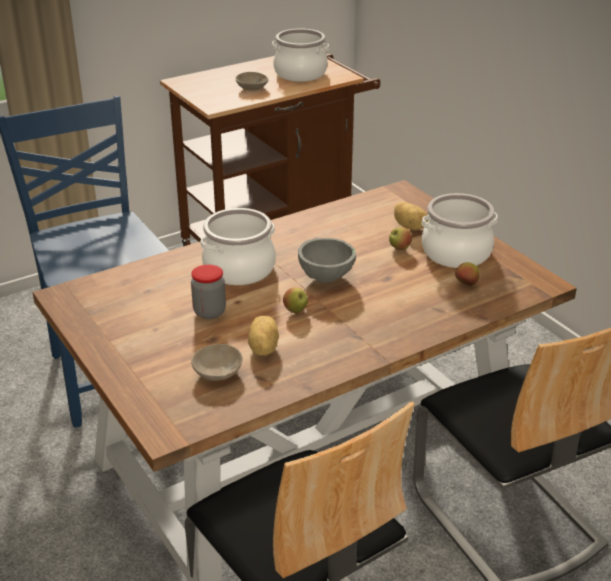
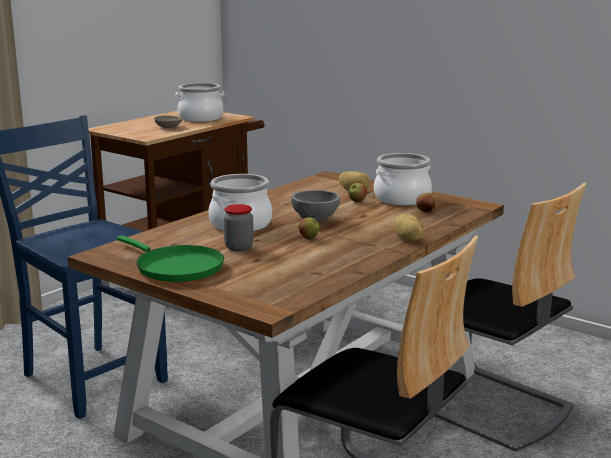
camera: 20 degrees left, 15 degrees down
beige bowl [191,344,243,381] -> none
potato [248,316,279,356] -> potato moved to [394,214,423,241]
none -> green frying pan [117,235,224,282]

